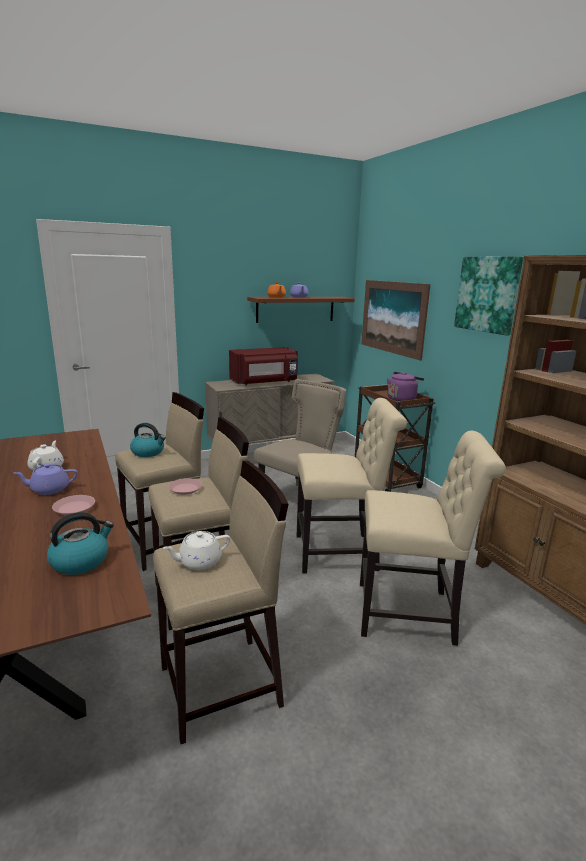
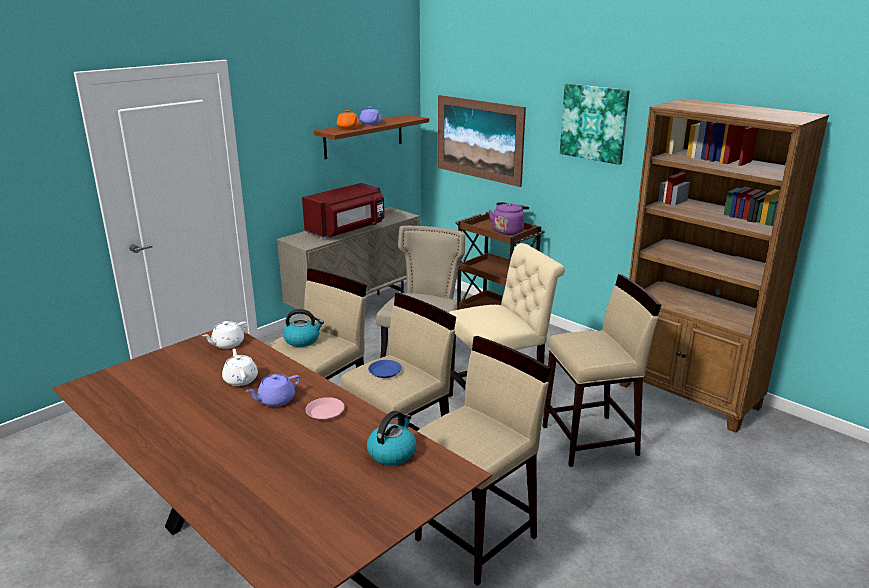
camera: 20 degrees left, 5 degrees up
white teapot [163,531,230,570] -> white teapot moved to [202,321,247,349]
pink plate [168,478,202,495] -> blue plate [368,360,402,378]
beige chair [360,431,506,646] -> beige stool [543,274,661,467]

